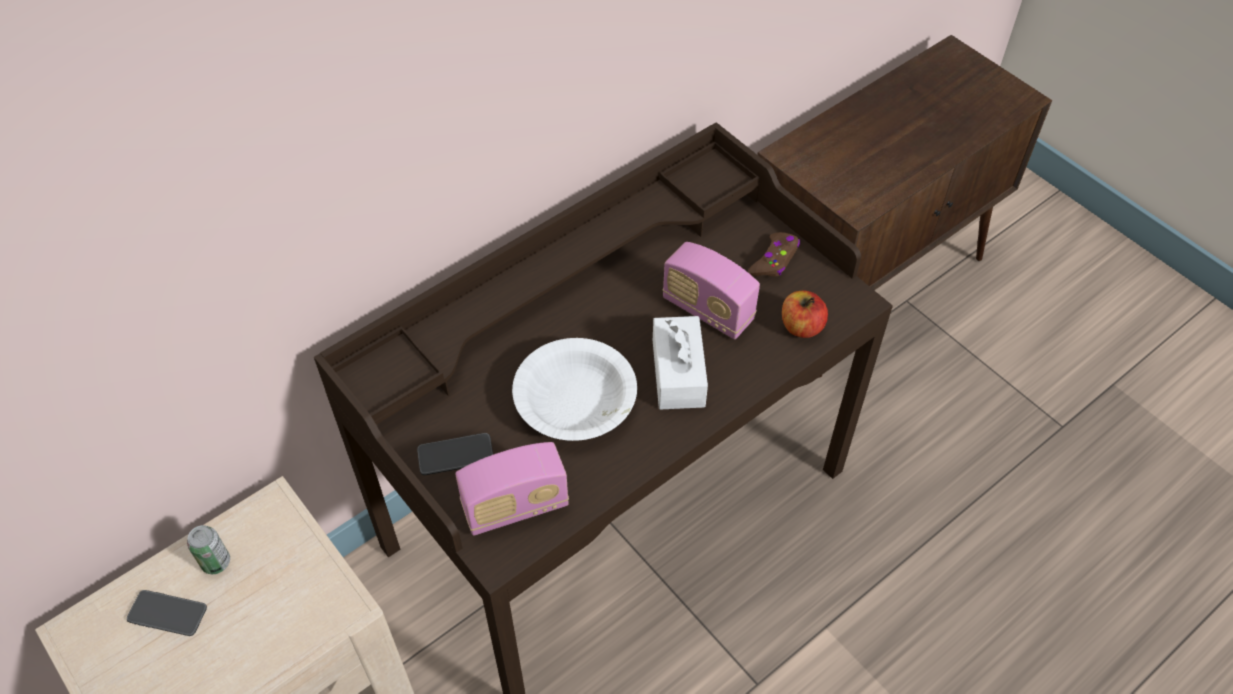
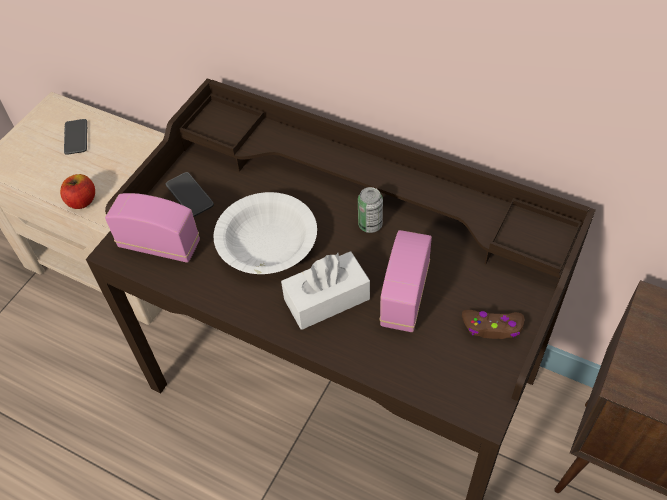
camera: 70 degrees right, 0 degrees up
can [187,525,230,574] -> can moved to [358,187,383,233]
radio [455,442,569,536] -> radio turned 150 degrees clockwise [105,193,200,263]
apple [782,291,828,338] -> apple moved to [60,174,95,209]

